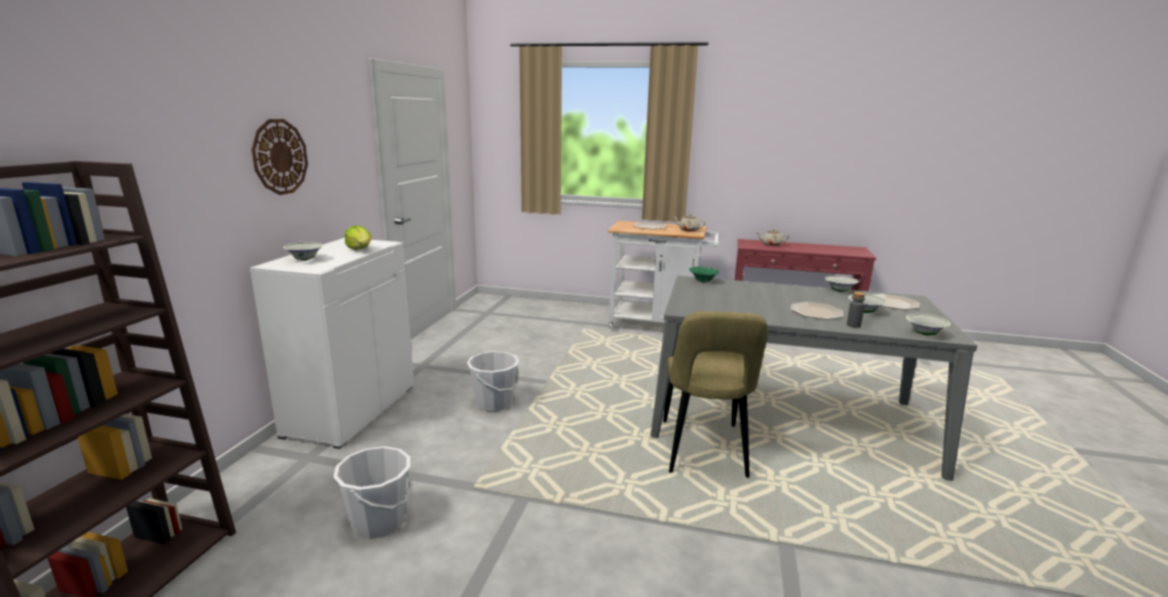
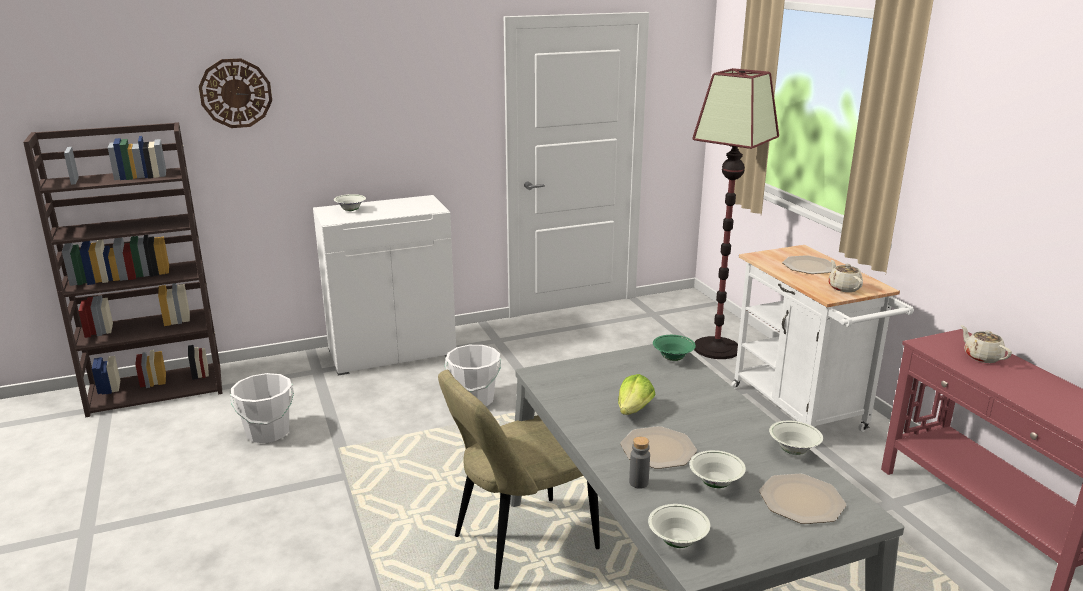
camera: 55 degrees right, 5 degrees up
wall clock [252,119,308,195] -> wall clock moved to [199,58,272,128]
lettuce [345,225,372,250] -> lettuce moved to [618,374,656,415]
none -> floor lamp [692,68,779,359]

